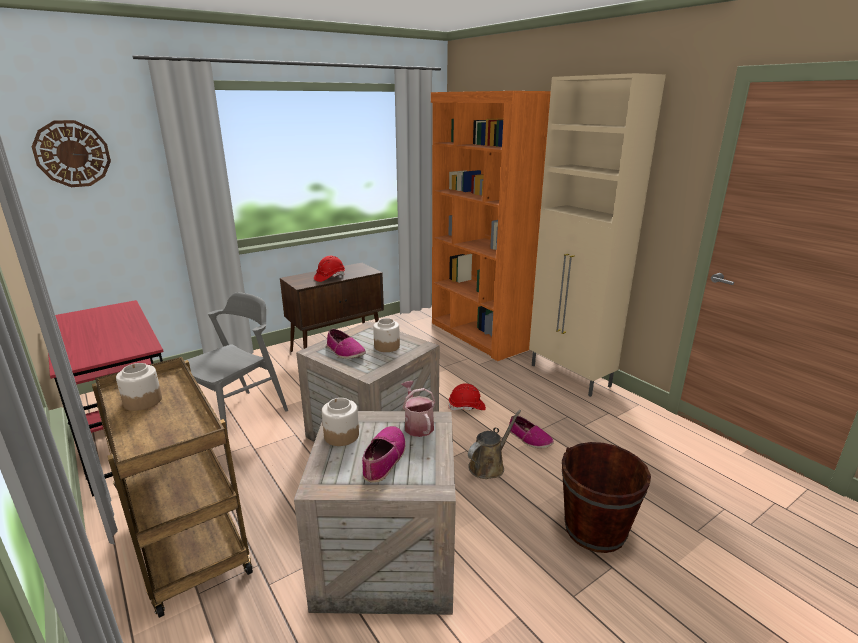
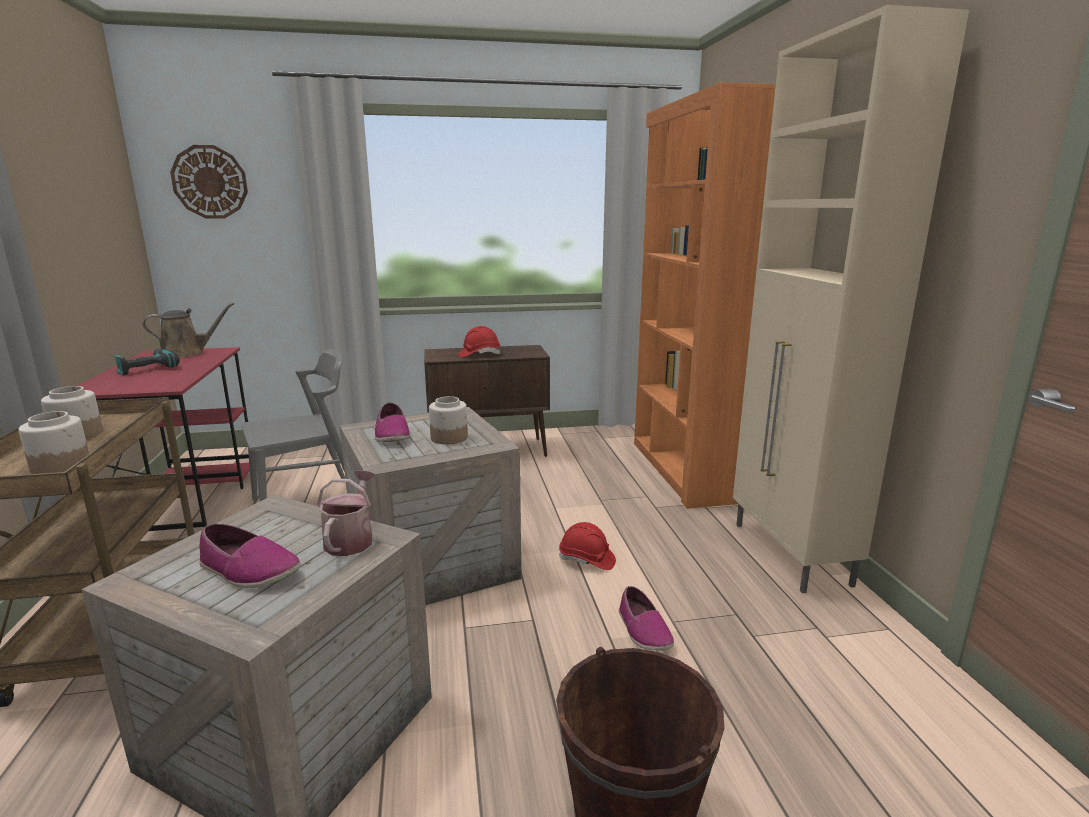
camera: 25 degrees right, 5 degrees down
jar [322,398,359,446] -> jar moved to [18,411,89,474]
shoe [362,426,406,483] -> shoe turned 75 degrees clockwise [199,523,301,588]
brown watering can [468,410,521,479] -> brown watering can moved to [143,302,234,358]
none -> power drill [113,349,180,375]

